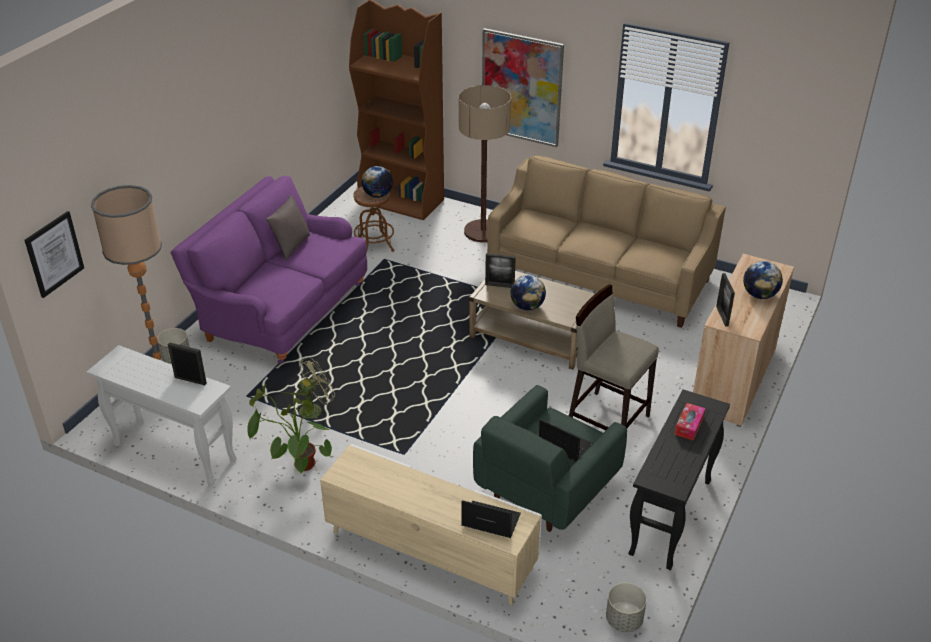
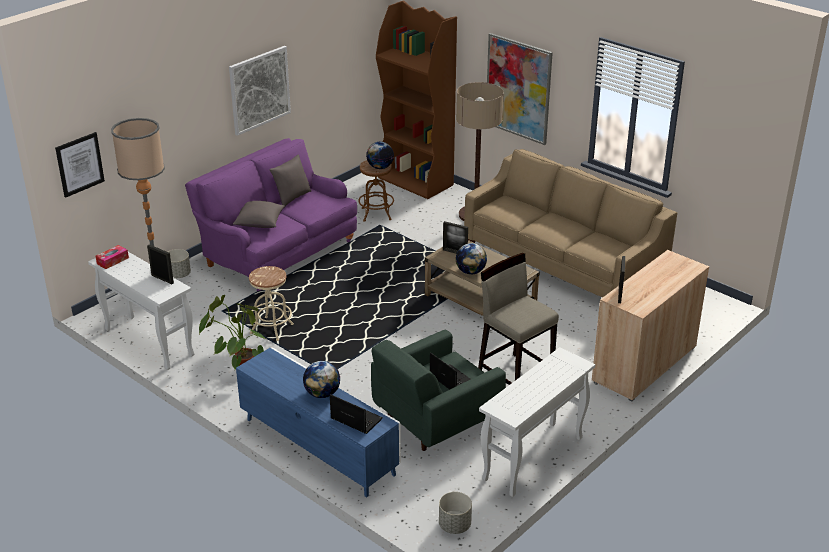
camera: 15 degrees right, 5 degrees down
green fan [291,357,335,419] -> beige stool [249,266,294,341]
beige tv stand [320,444,542,605] -> blue tv stand [236,347,401,497]
black console table [628,389,730,570] -> white console table [479,347,595,497]
tissue box [675,403,706,441] -> tissue box moved to [95,245,129,269]
globe [743,261,783,299] -> globe moved to [303,361,340,398]
none -> picture [229,46,291,136]
none -> grey pillow [233,201,285,228]

